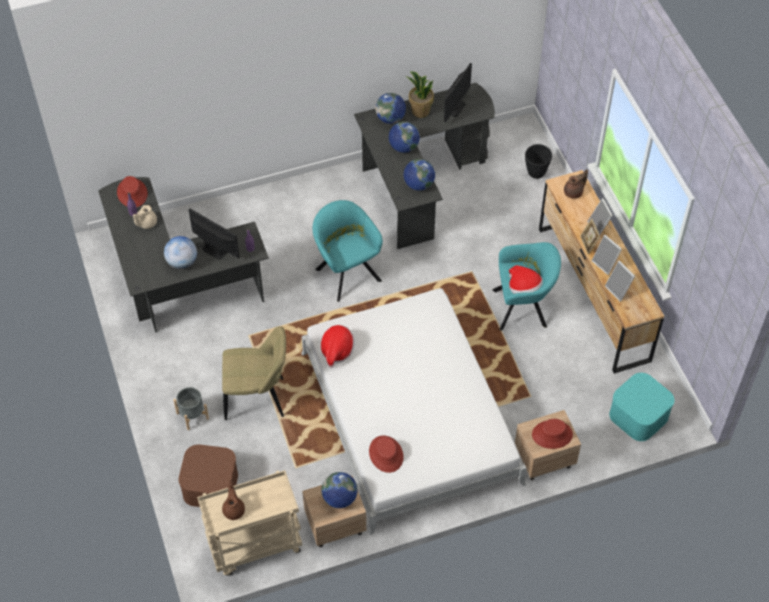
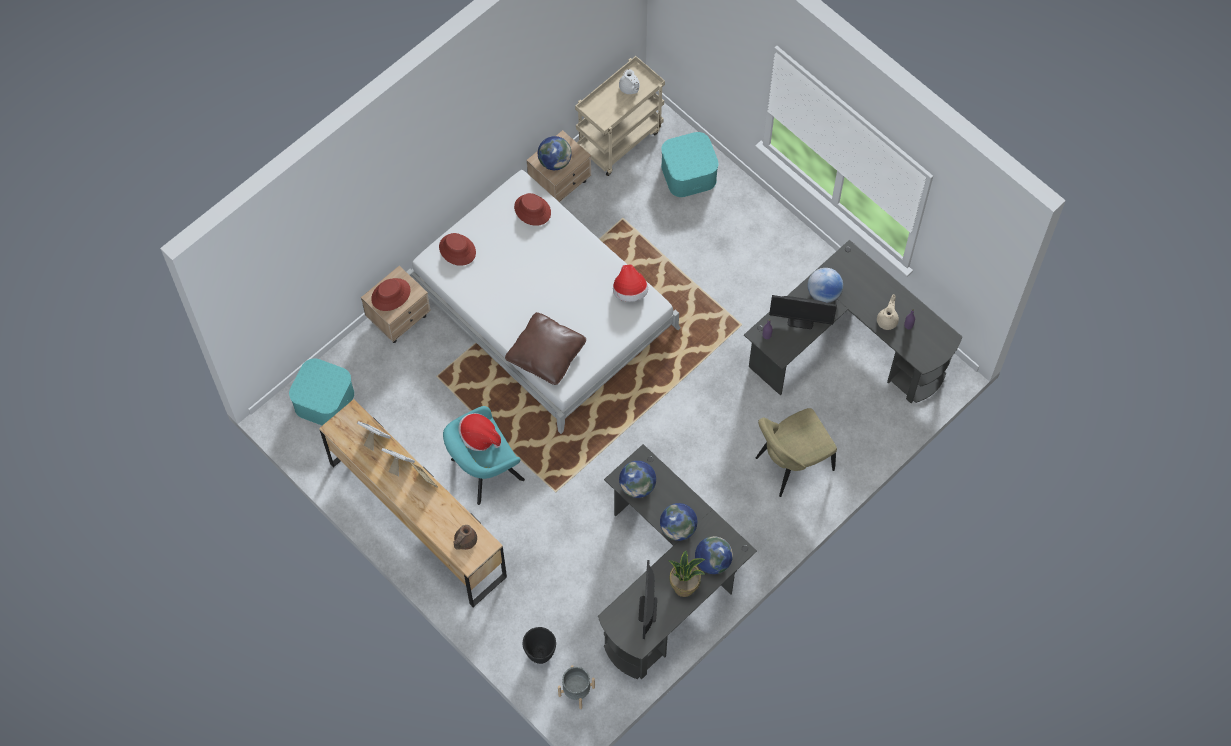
camera: 155 degrees right, 10 degrees up
red hat [117,176,148,207] -> red hat moved to [439,233,476,266]
grey planter [173,387,209,430] -> grey planter moved to [558,665,595,709]
brown storage box [179,445,238,507] -> turquoise storage box [661,132,718,197]
beige chair [222,326,286,420] -> beige chair moved to [756,408,837,497]
brown teapot [222,482,245,520] -> white teapot [619,69,640,94]
turquoise armchair [313,200,383,302] -> none
picture frame [587,198,613,235] -> none
none -> brown pillow [505,312,586,385]

